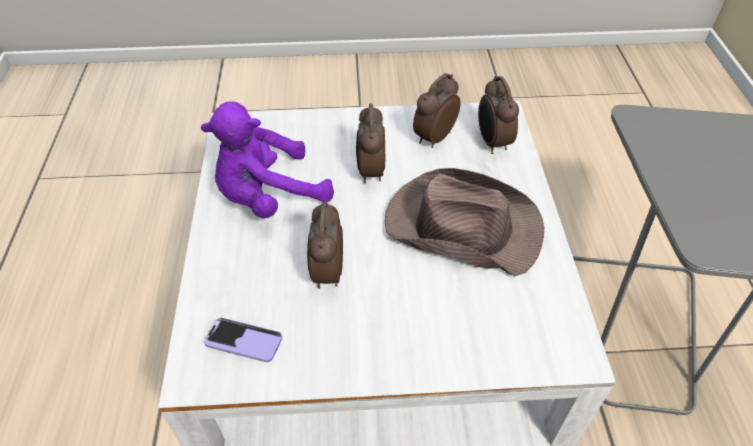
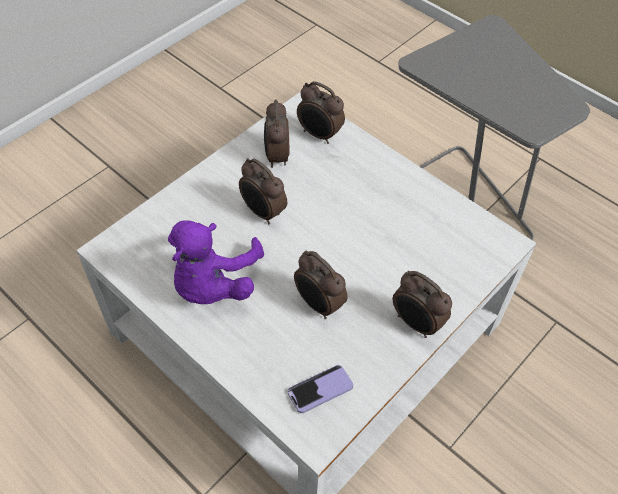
camera: 45 degrees left, 5 degrees up
brown hat [385,168,544,277] -> none
none -> alarm clock [393,271,452,338]

